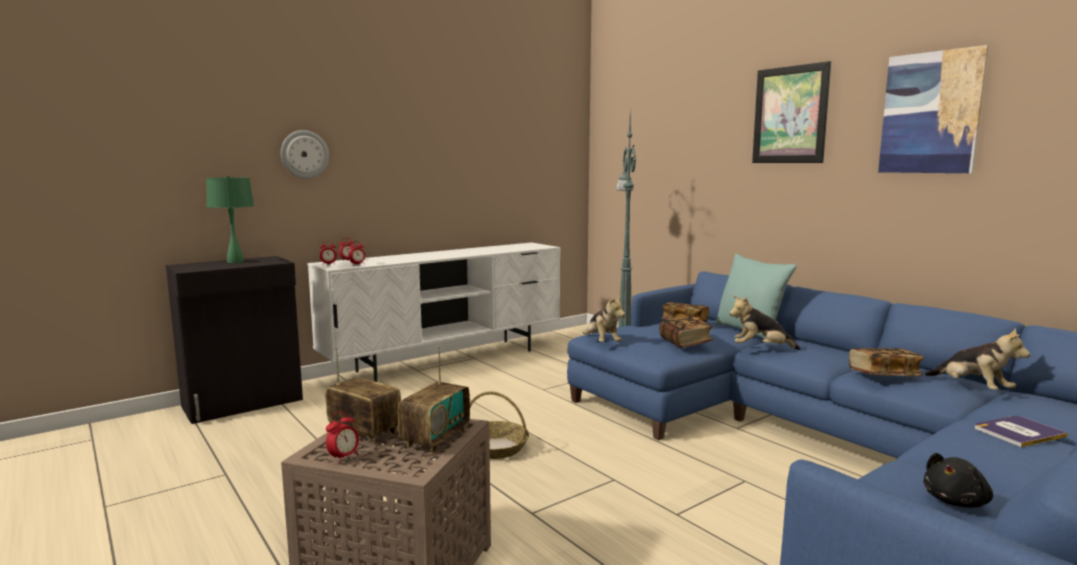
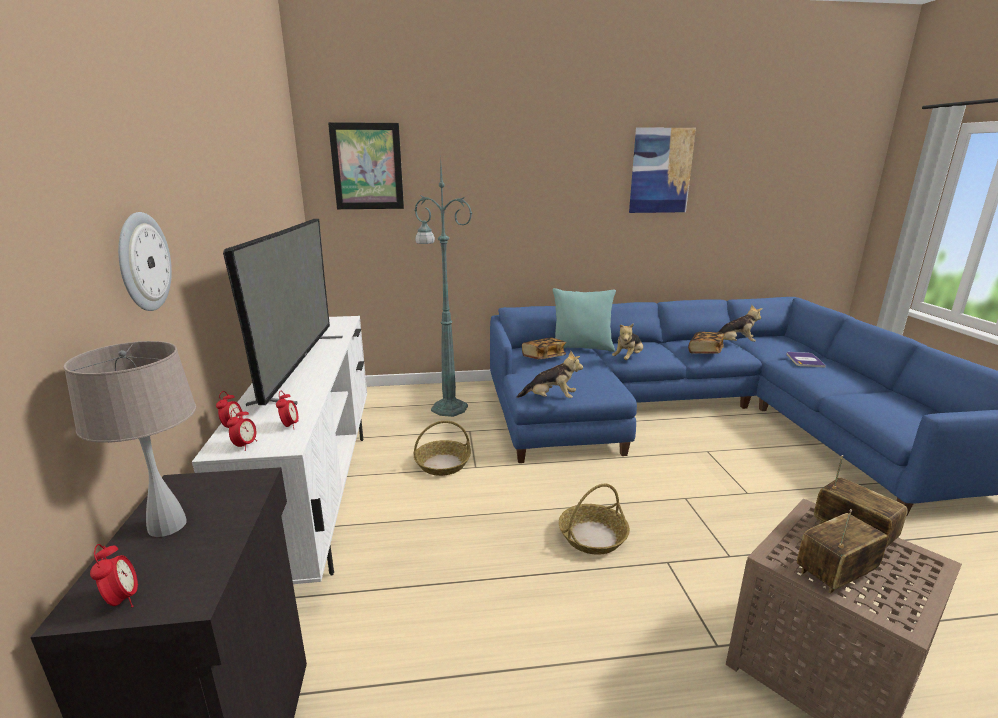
camera: 60 degrees left, 10 degrees up
green table lamp [206,176,254,263] -> beige table lamp [64,341,196,537]
alarm clock [326,411,359,463] -> alarm clock moved to [90,544,138,607]
book [659,316,713,348] -> none
picture [752,61,831,163] -> picture moved to [328,122,404,209]
black plush toy [923,453,993,508] -> none
none -> television [223,219,343,406]
none -> basket [413,420,471,476]

